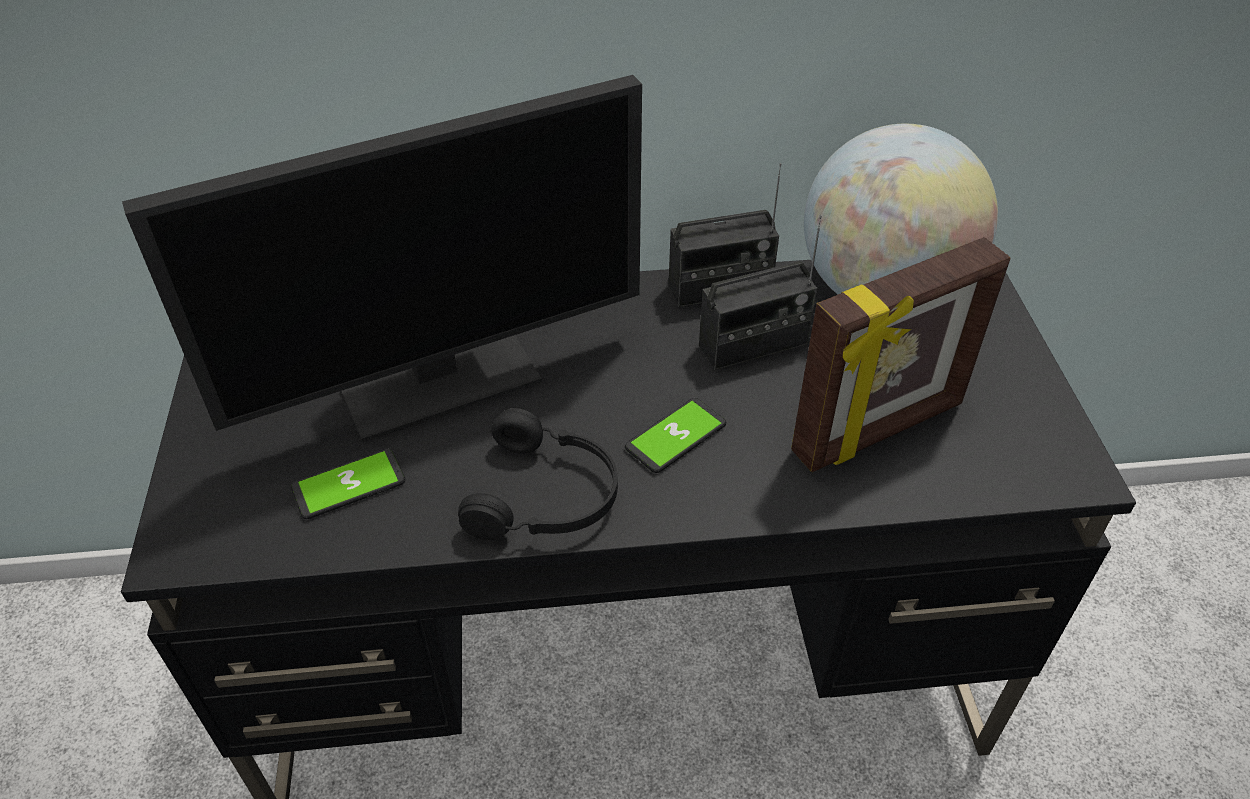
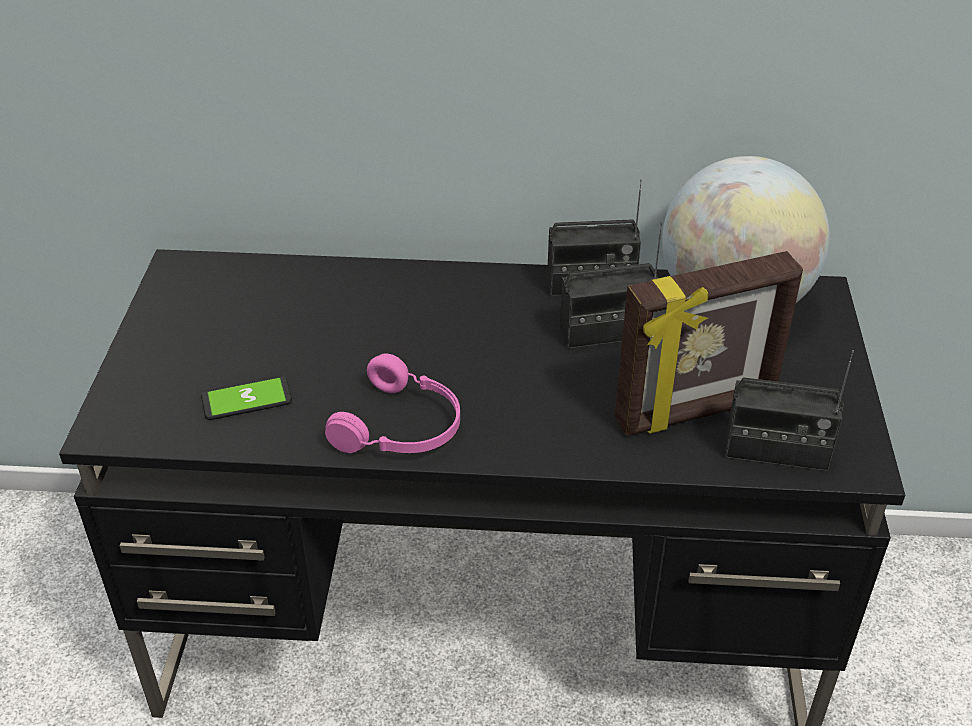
camera: 10 degrees right, 5 degrees down
monitor [122,75,642,442] -> none
black headphones [458,408,618,541] -> pink headphones [325,353,460,453]
phone [625,398,726,473] -> none
none -> radio [725,350,854,471]

